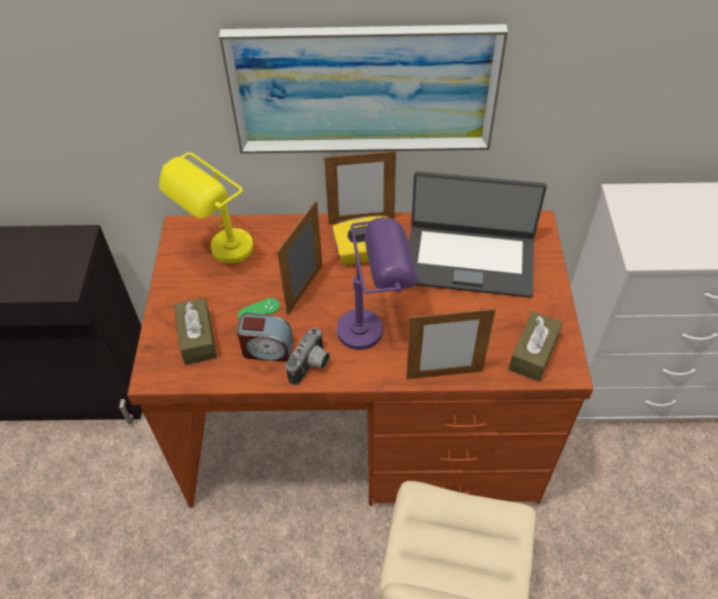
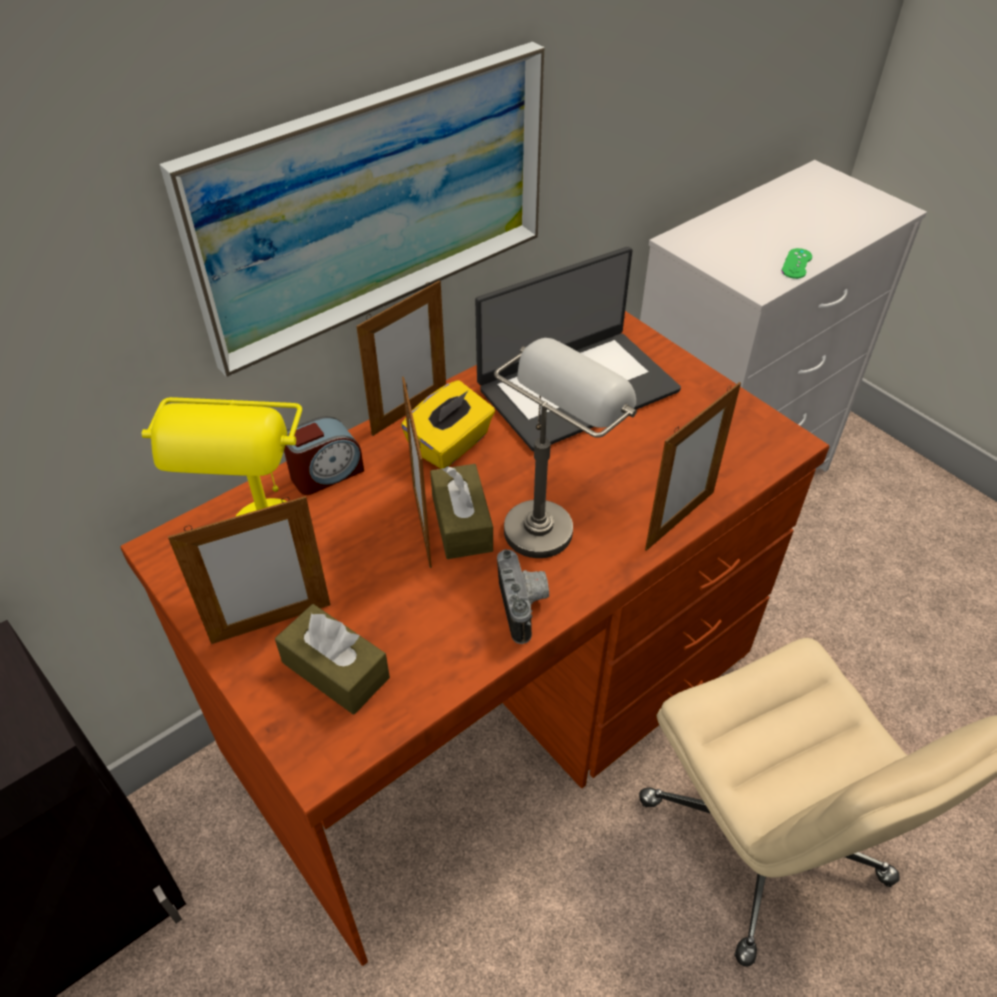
camera: 40 degrees left, 5 degrees down
alarm clock [237,313,293,362] -> alarm clock moved to [284,416,364,495]
green game controller [238,298,280,319] -> green game controller moved to [782,248,812,279]
purple table lamp [337,217,418,350] -> grey table lamp [494,338,637,558]
brown tissue box [509,311,563,382] -> brown tissue box moved to [430,464,493,559]
none -> picture frame [168,496,331,644]

